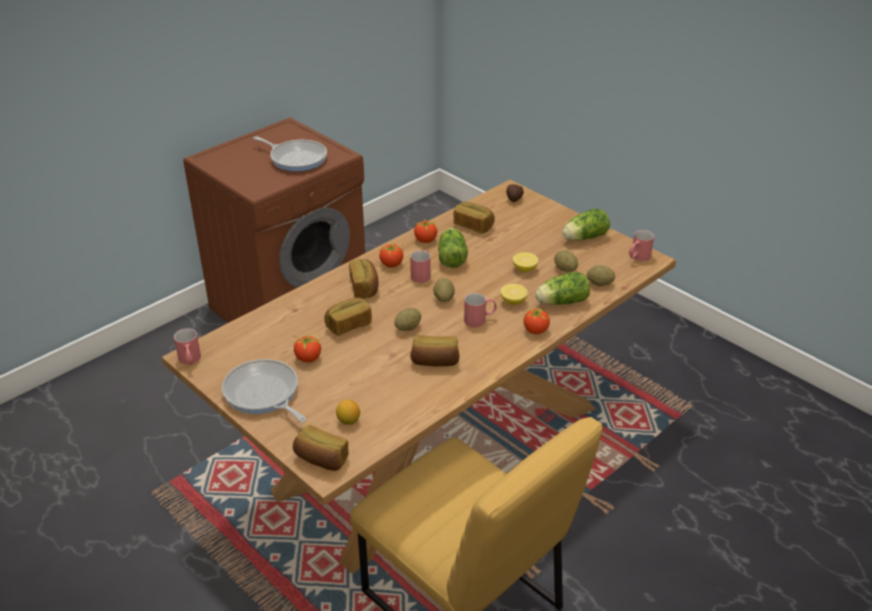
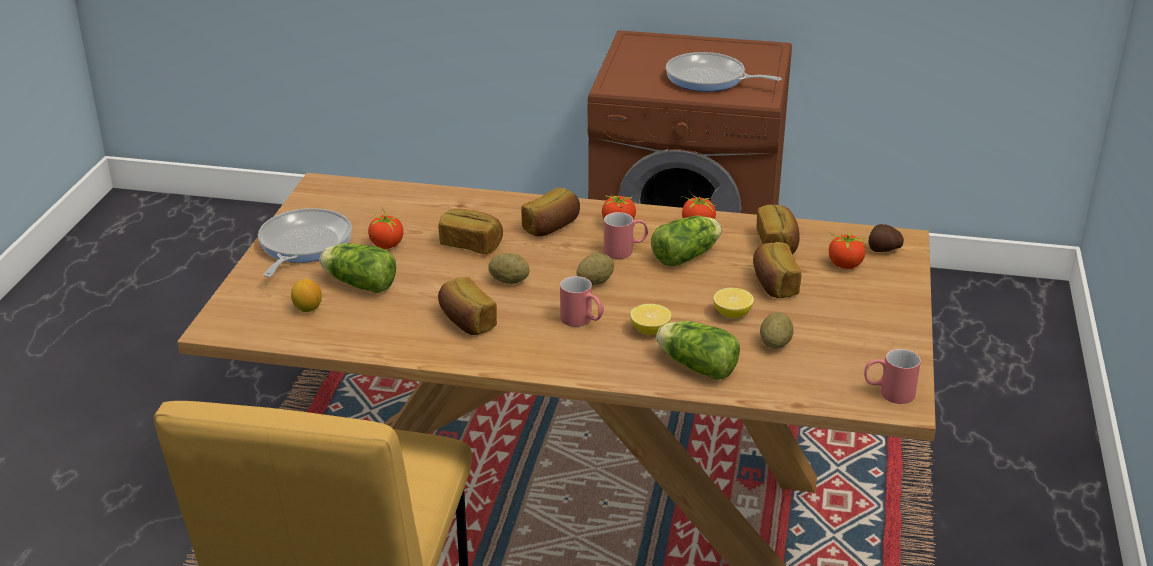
camera: 55 degrees right, 5 degrees down
red mug [174,328,201,365] -> none
frying pan [253,137,327,172] -> frying pan turned 120 degrees clockwise [666,52,782,92]
bread [293,425,349,471] -> bread moved to [753,242,802,298]
tomato [524,306,550,334] -> tomato moved to [829,231,868,269]
lettuce [562,209,610,241] -> lettuce moved to [320,243,396,293]
potato [587,265,615,286] -> none

